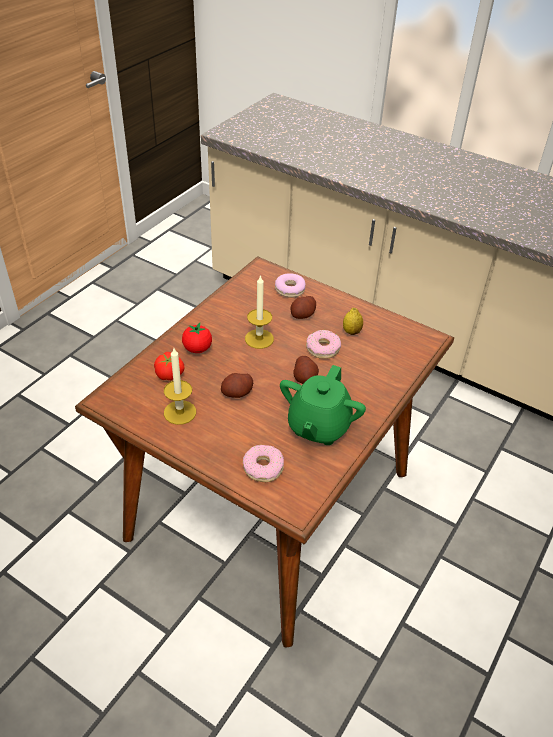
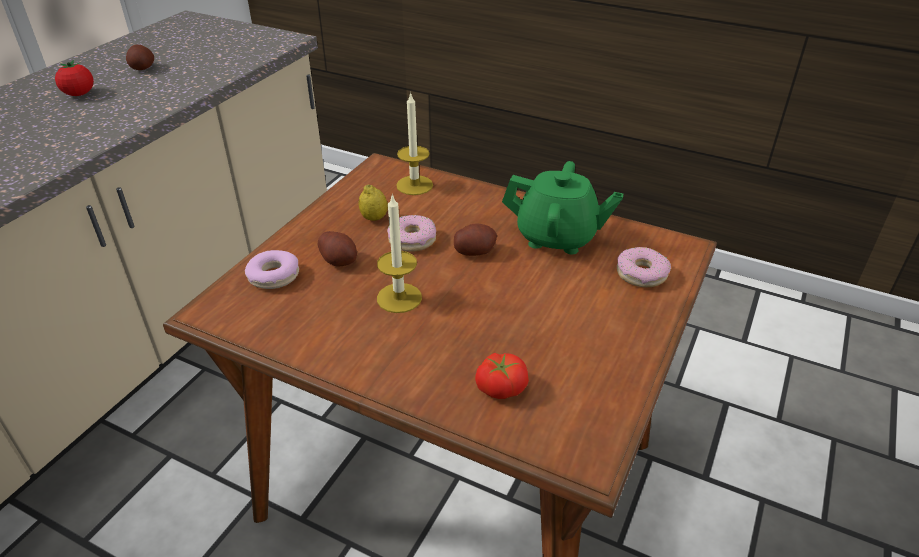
camera: 95 degrees left, 5 degrees down
candle [164,348,196,425] -> candle moved to [396,92,433,195]
tomato [182,323,212,353] -> tomato moved to [55,60,94,96]
potato [221,373,253,398] -> potato moved to [126,44,154,70]

